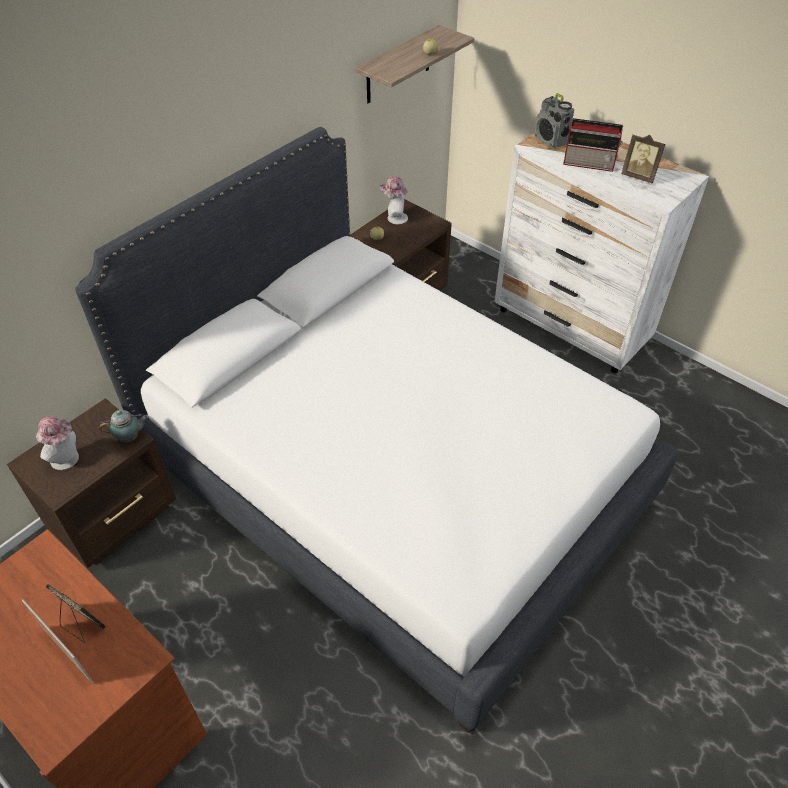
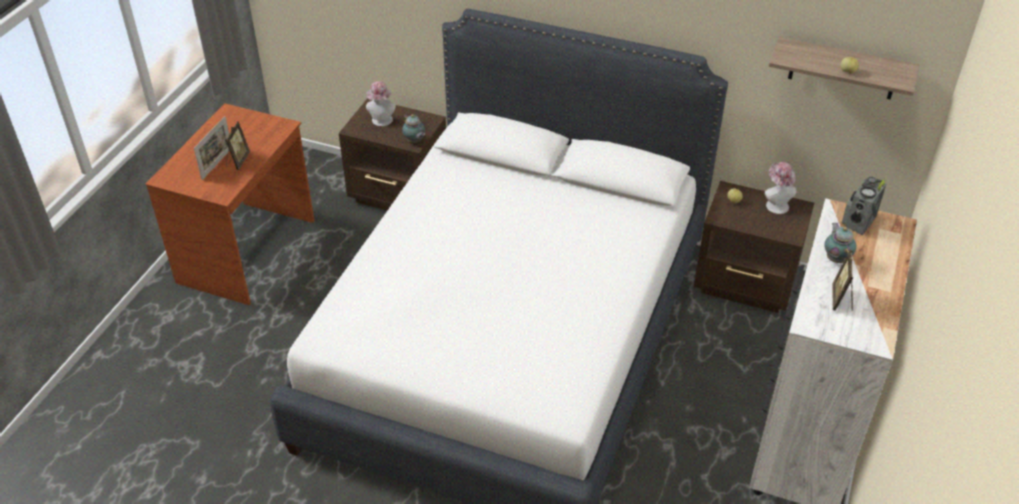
camera: 70 degrees right, 5 degrees down
radio [563,118,623,172] -> teapot [824,222,856,263]

